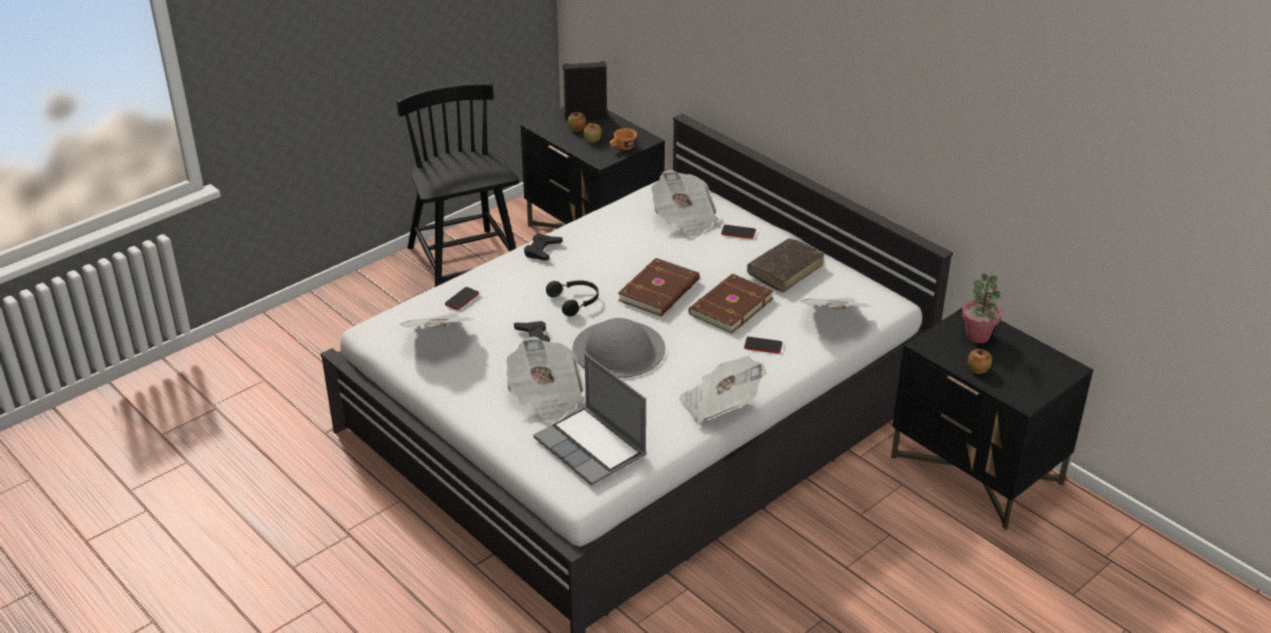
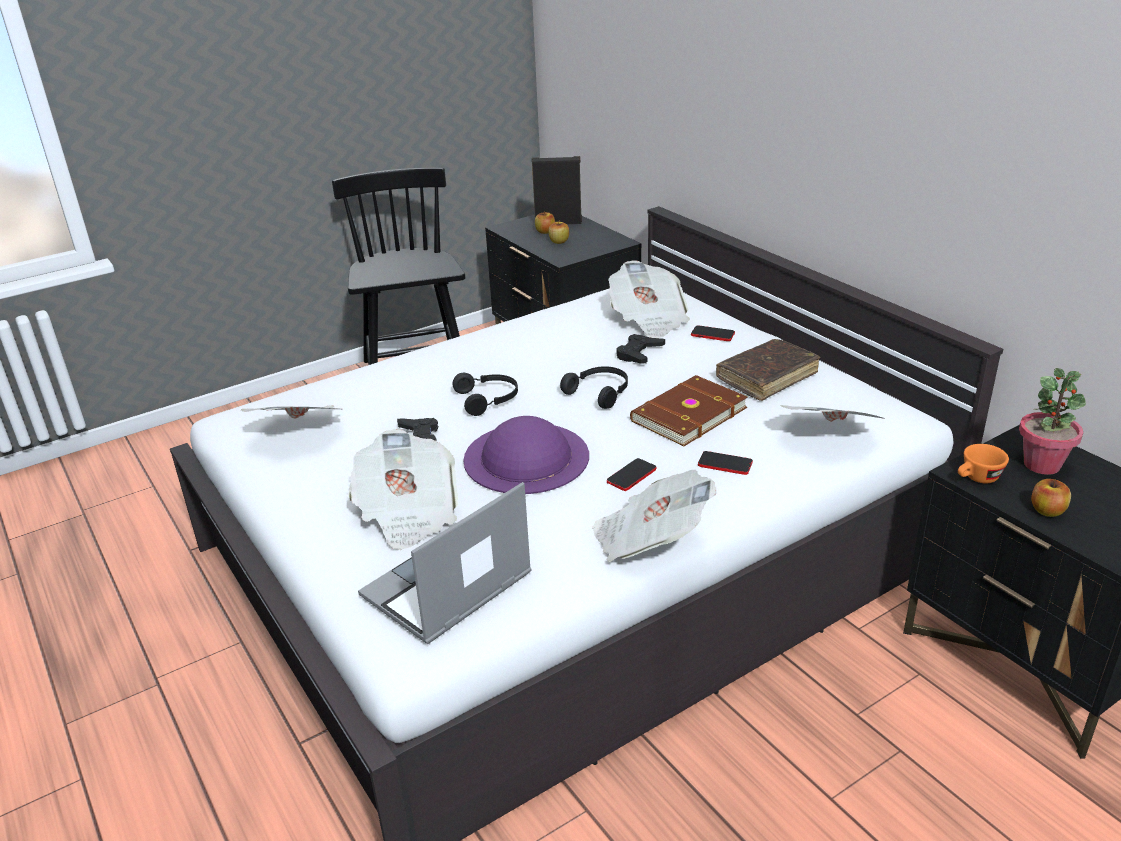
camera: 10 degrees right, 5 degrees down
phone [445,287,479,310] -> phone moved to [607,458,656,491]
black game controller [524,234,563,261] -> black game controller moved to [616,334,665,364]
laptop [533,354,647,486] -> laptop turned 75 degrees clockwise [358,482,532,644]
grey hat [572,318,665,378] -> purple hat [463,416,589,494]
orange cup [609,128,637,150] -> orange cup moved to [958,444,1009,483]
brown book [618,258,700,316] -> black headphones [560,366,628,409]

